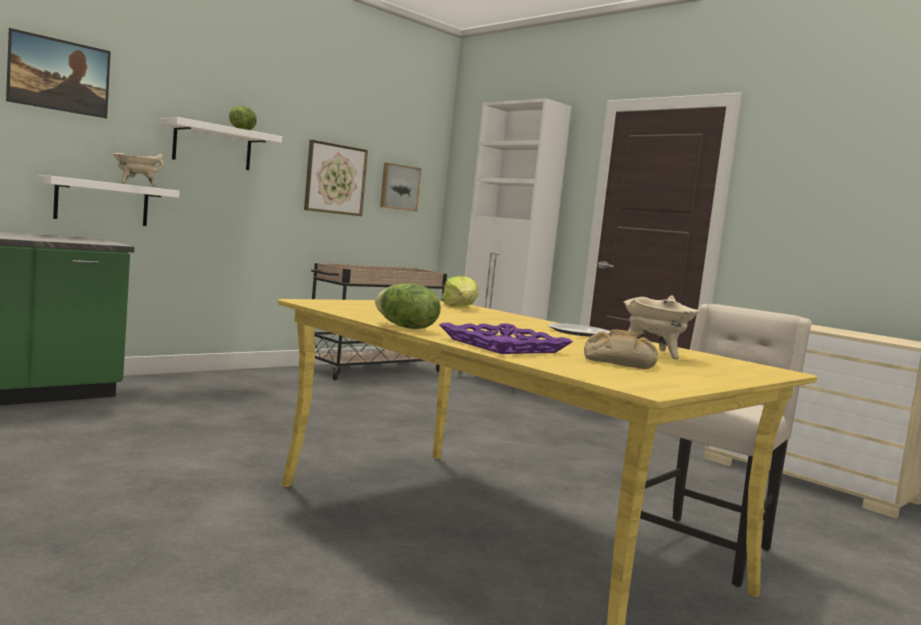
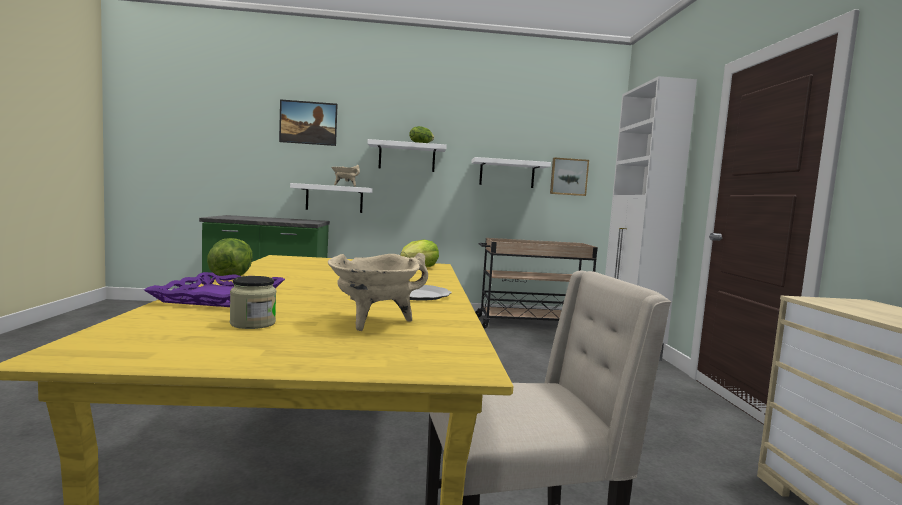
camera: 40 degrees right, 0 degrees up
picture [304,140,368,216] -> white shelf [471,157,551,188]
bread [584,329,658,369] -> jar [230,276,276,329]

